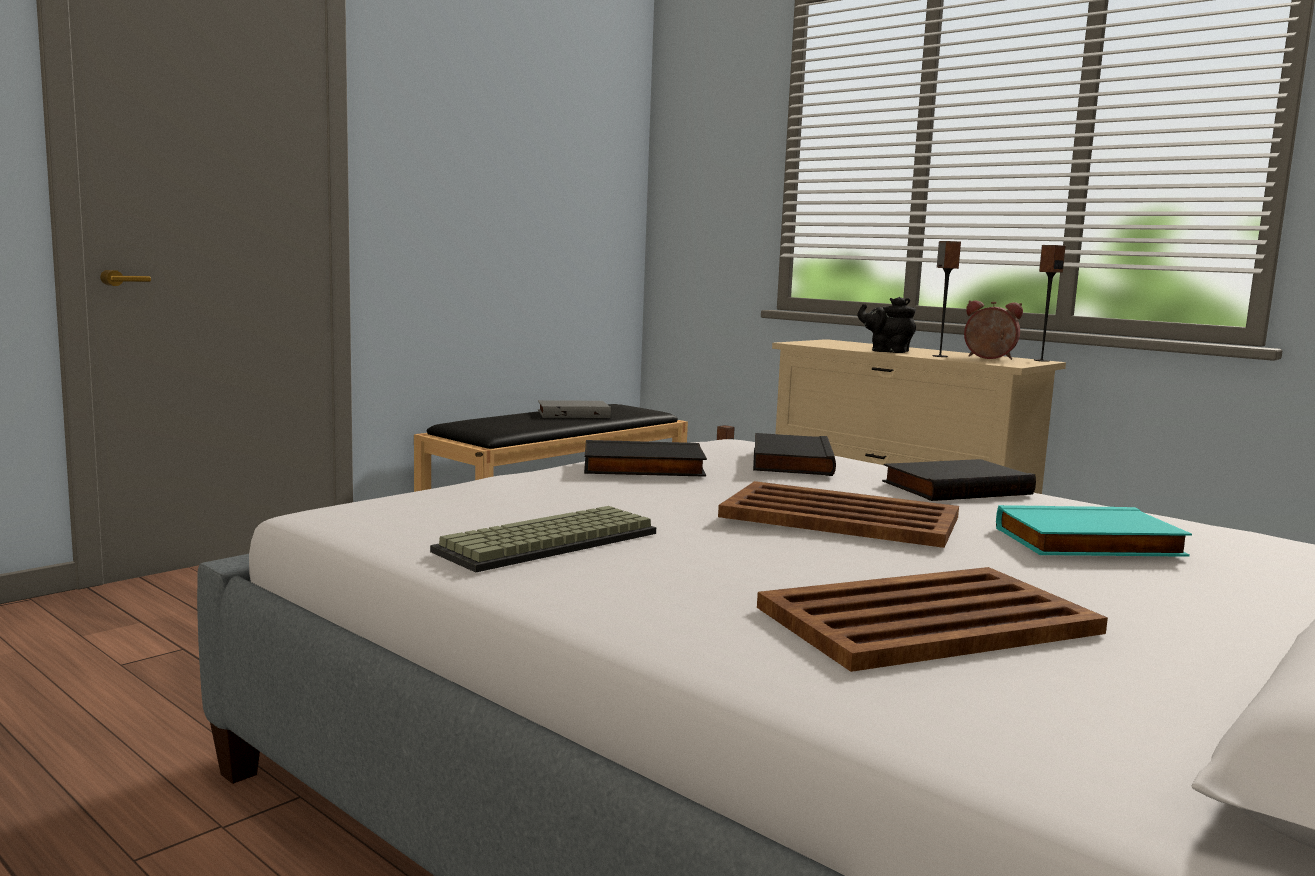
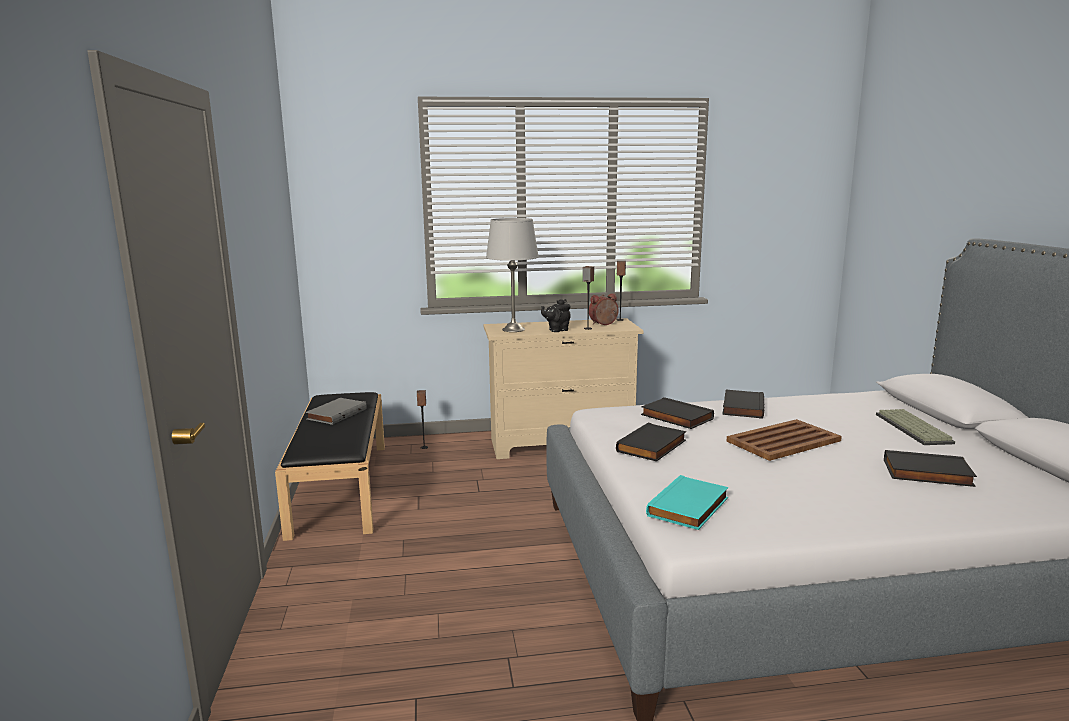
camera: 50 degrees left, 5 degrees up
keyboard [430,506,656,572] -> keyboard moved to [876,409,955,445]
brown tray [757,567,1108,672] -> black book [884,450,977,487]
turquoise book [996,505,1192,557] -> turquoise book moved to [646,475,729,530]
none -> grey table lamp [486,218,539,332]

